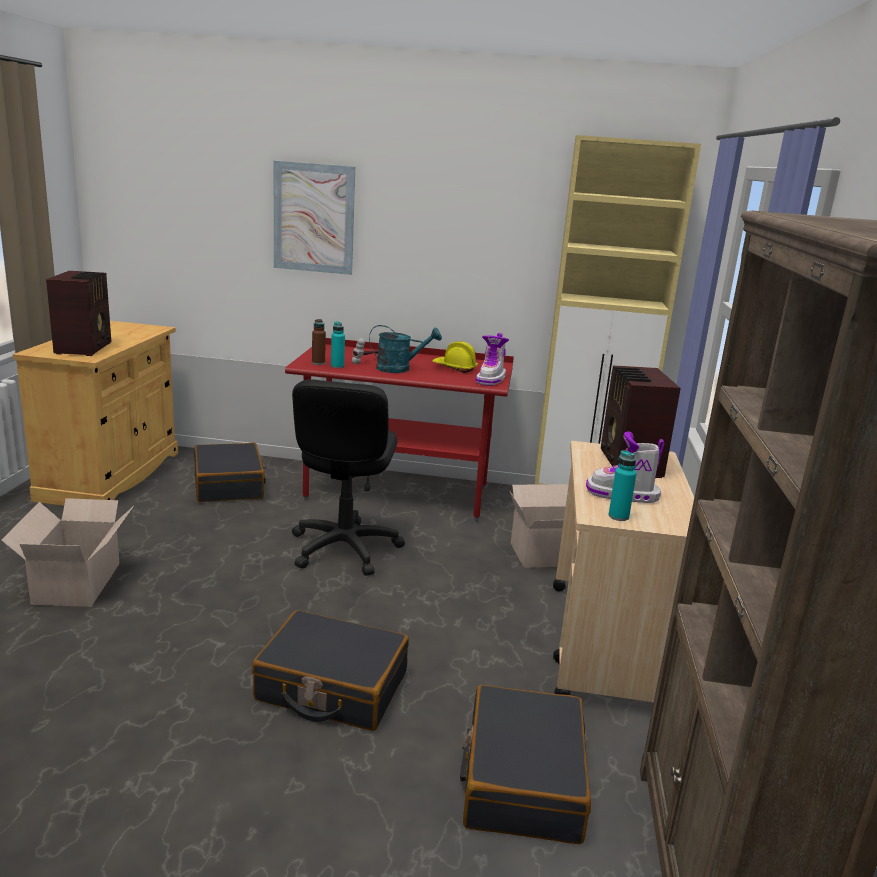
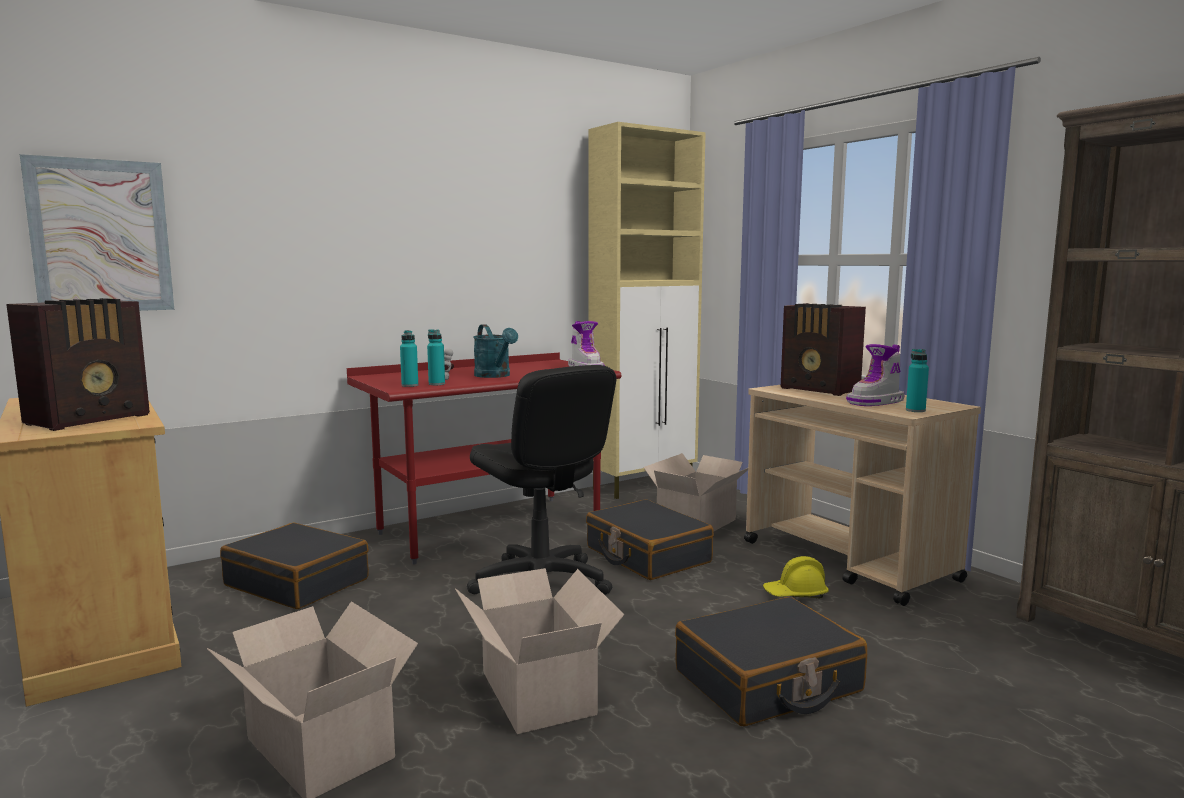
camera: 40 degrees left, 10 degrees down
radio [46,271,111,356] -> radio turned 75 degrees clockwise [6,298,150,431]
picture [274,161,355,275] -> picture moved to [20,154,174,311]
brown bottle [312,319,326,365] -> turquoise bottle [400,330,418,387]
turquoise watering can [369,325,442,373] -> turquoise watering can turned 105 degrees clockwise [473,324,518,378]
yellow hard hat [432,341,478,373] -> yellow hard hat moved to [763,556,829,598]
black suitcase [460,685,591,844] -> black suitcase moved to [586,499,714,580]
none -> cardboard box [455,568,625,734]

